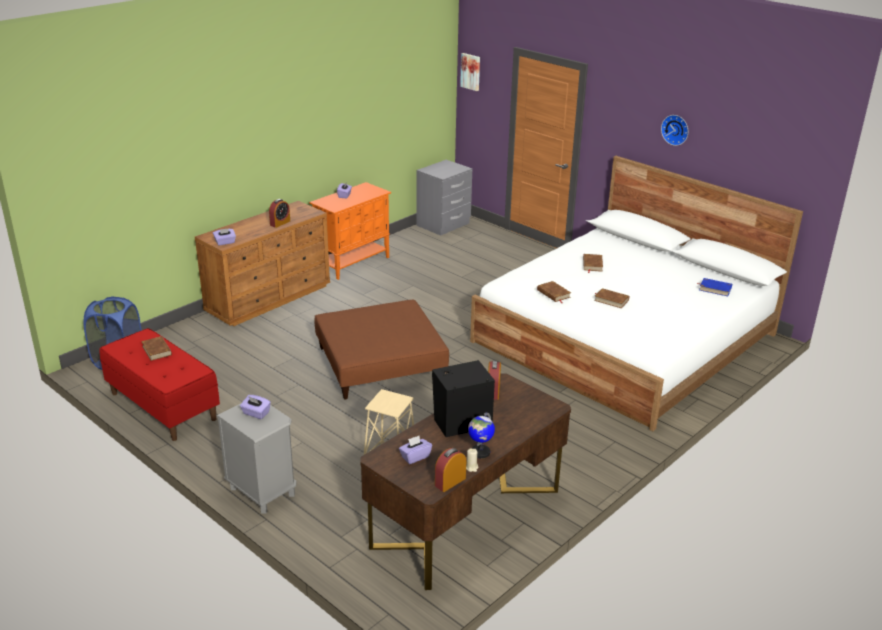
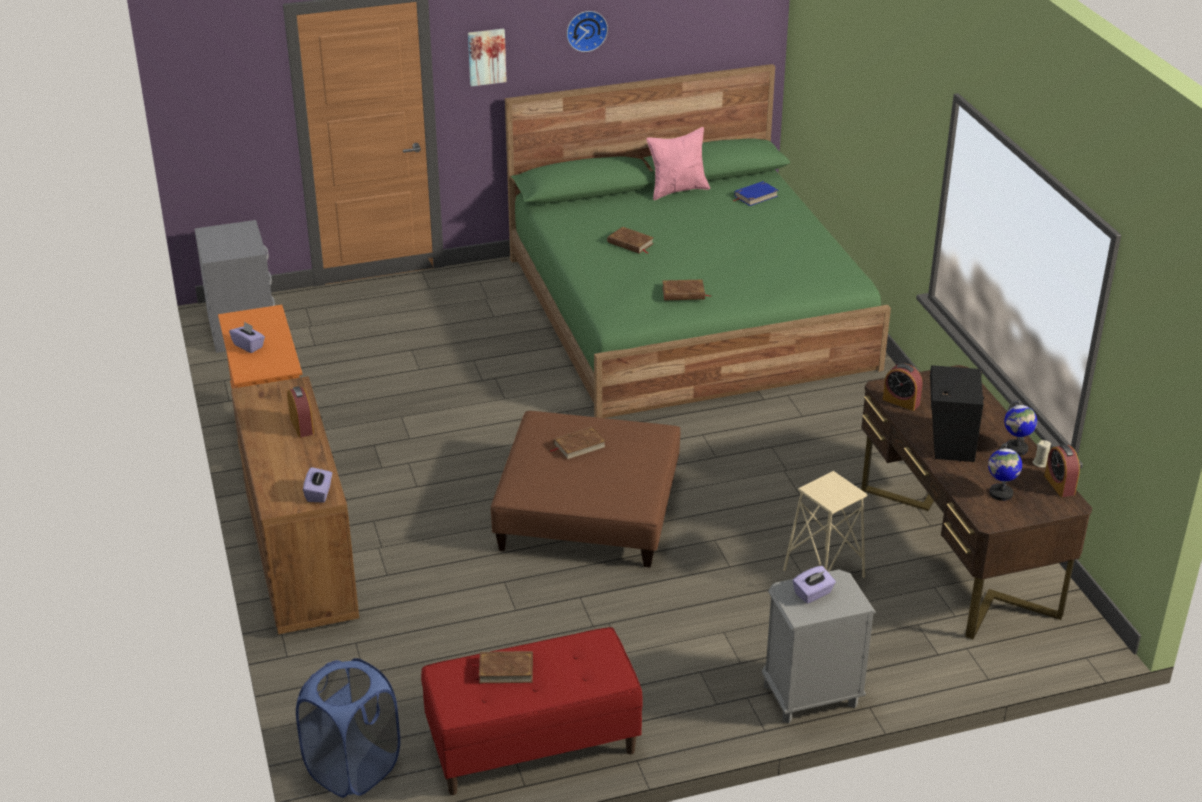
camera: 60 degrees left, 5 degrees up
purple tissue box [399,435,432,464] -> globe [988,443,1022,501]
picture [460,53,480,91] -> picture moved to [468,29,507,86]
white bed [470,156,803,431] -> green bed [505,64,891,418]
brown book [594,288,630,308] -> brown book moved to [549,427,606,460]
none -> pink pillow [646,127,710,200]

